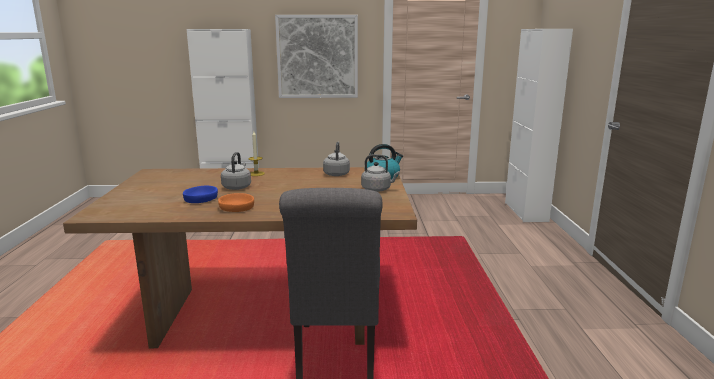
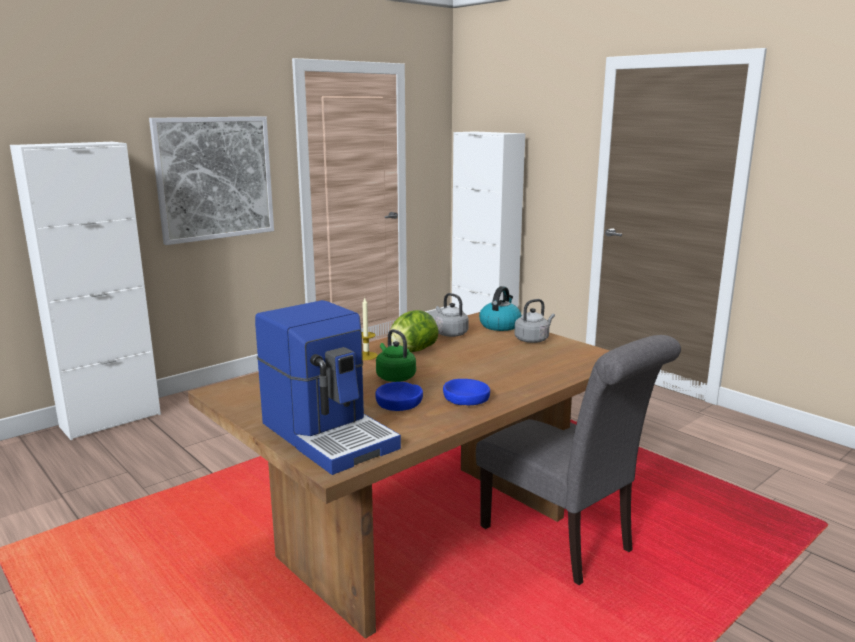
camera: 40 degrees left, 0 degrees up
orange bowl [218,193,254,212] -> blue bowl [443,379,490,405]
grey kettle [221,152,251,190] -> green kettle [376,329,416,382]
none -> coffee machine [255,300,401,475]
none -> lettuce [390,310,439,352]

